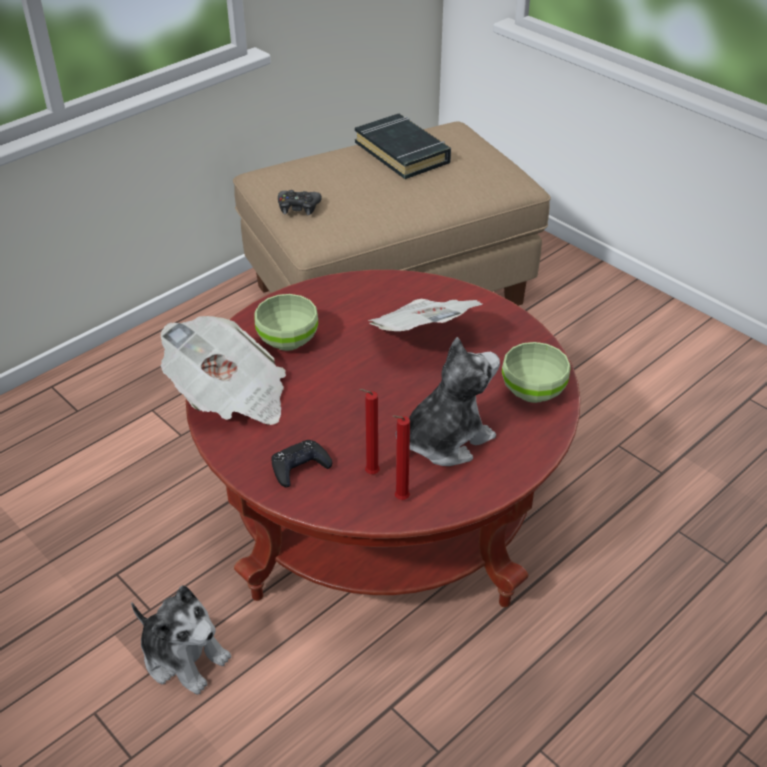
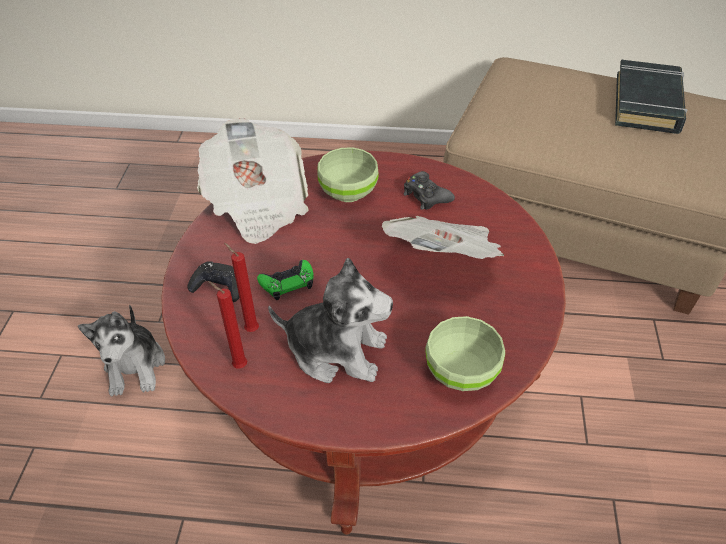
camera: 50 degrees right, 5 degrees up
black game controller [278,190,322,215] -> black game controller moved to [404,171,455,210]
none -> green game controller [257,260,314,300]

